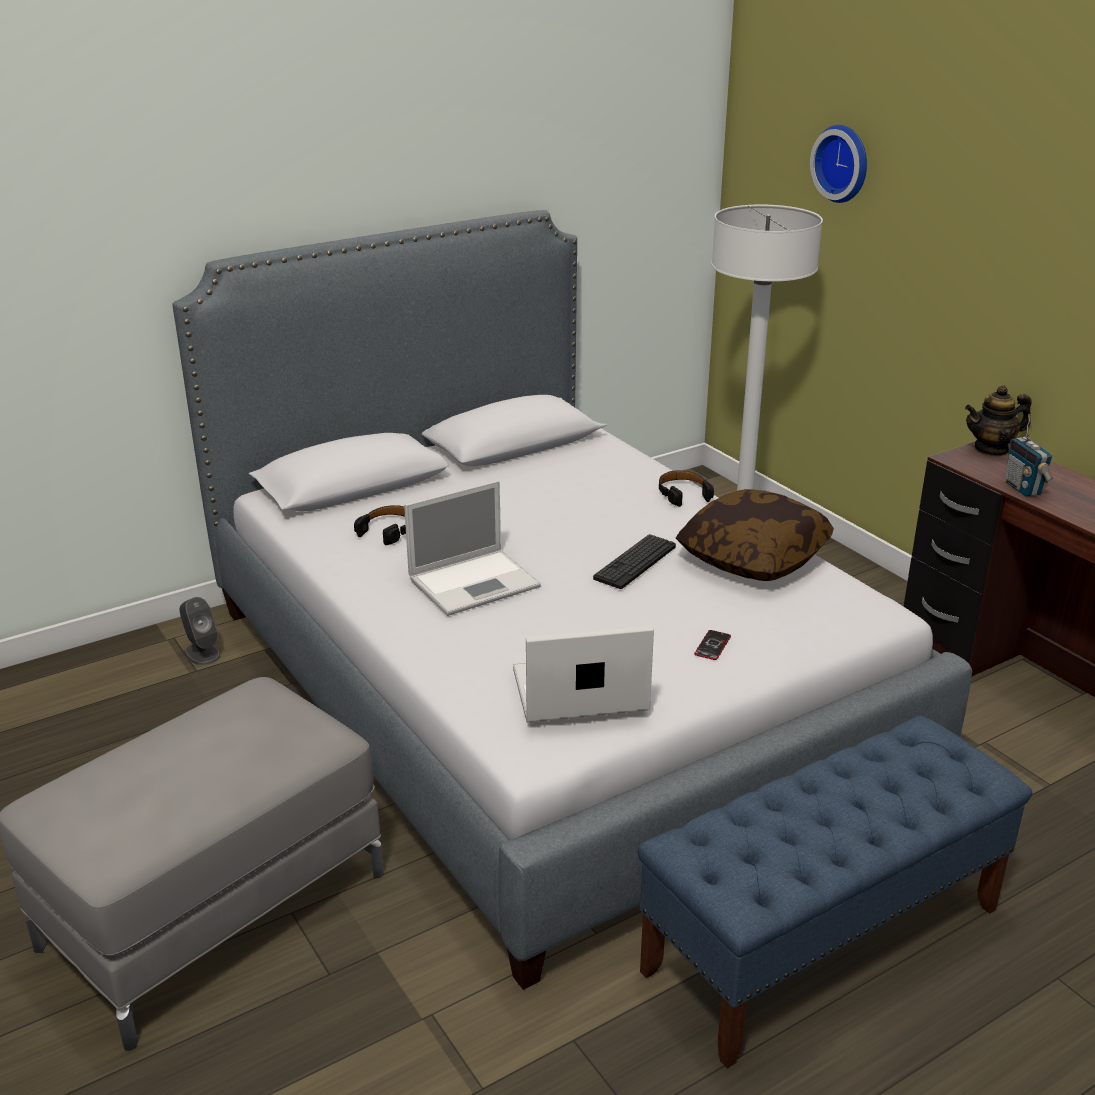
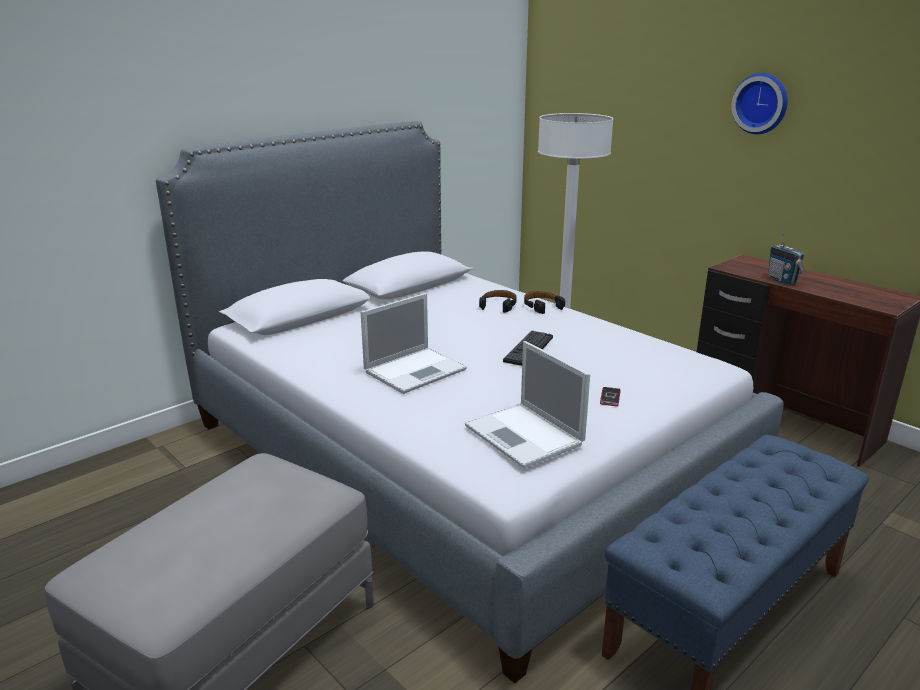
camera: 10 degrees left, 5 degrees down
grey speaker [180,597,221,665] -> none
black headphones [354,505,406,545] -> black headphones moved to [479,290,516,313]
laptop [513,626,654,723] -> laptop turned 105 degrees counterclockwise [465,341,590,469]
pillow [676,489,834,581] -> none
wall clock [810,125,867,203] -> wall clock moved to [731,73,788,134]
teapot [965,385,1032,456] -> none

